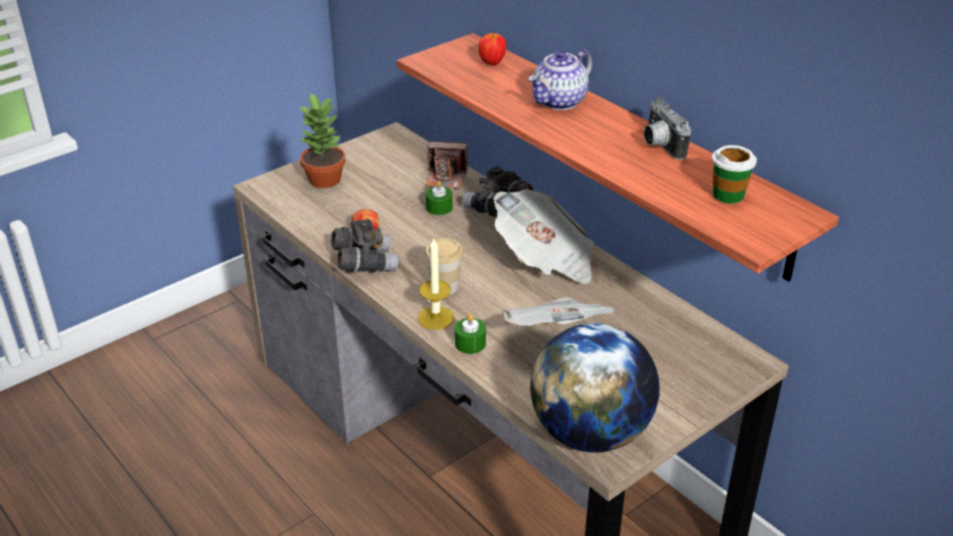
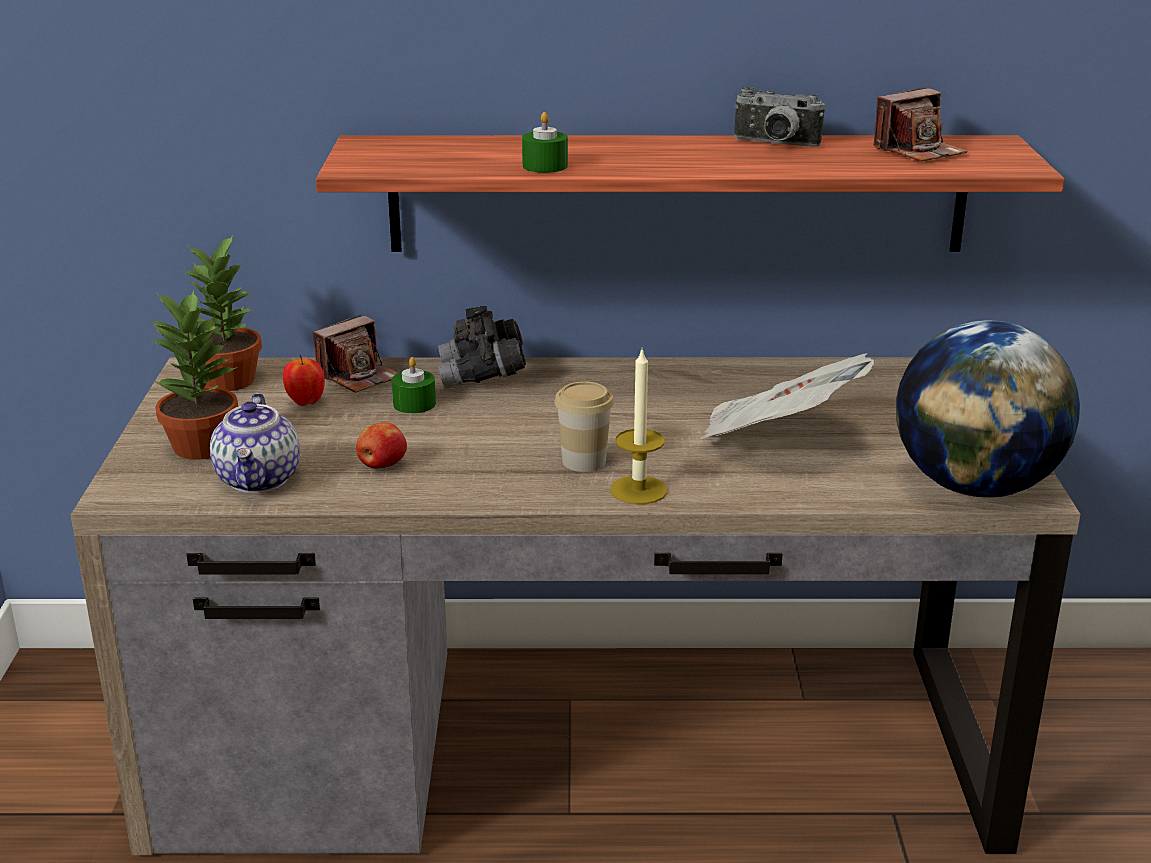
camera: 50 degrees left, 10 degrees down
grey binoculars [331,219,398,273] -> none
green candle [455,314,486,354] -> green candle moved to [522,112,568,173]
apple [479,31,506,66] -> apple moved to [283,355,325,406]
newspaper [494,190,594,284] -> none
teapot [528,49,593,110] -> teapot moved to [210,393,300,493]
cup [712,145,757,204] -> camera [873,88,968,162]
none -> potted plant [183,235,262,391]

